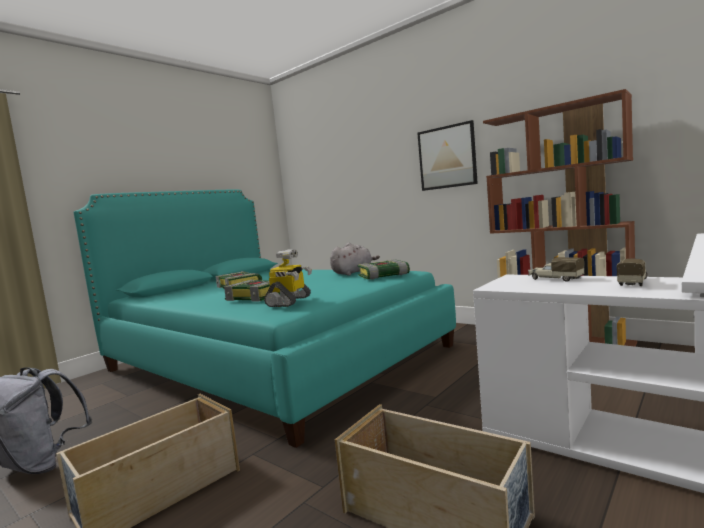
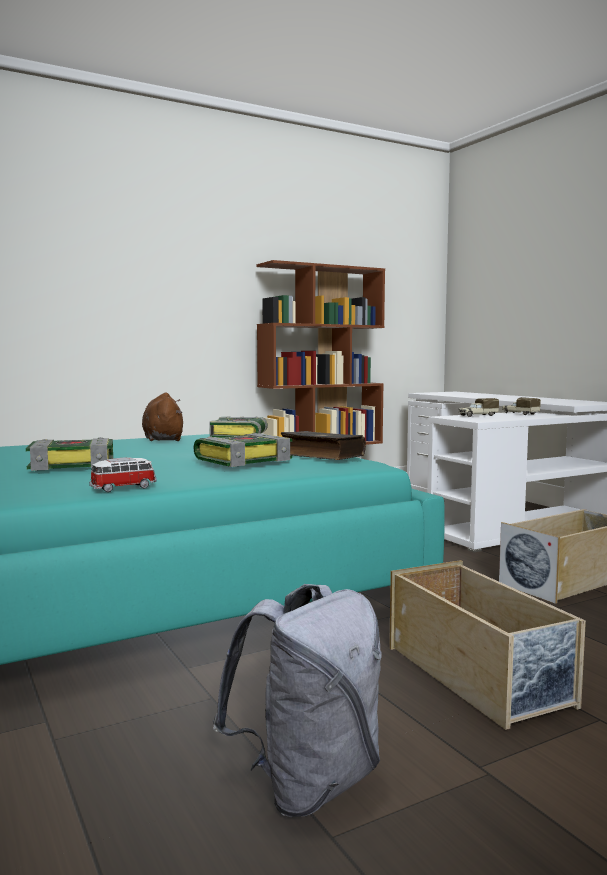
camera: 70 degrees left, 0 degrees up
toy robot [264,249,312,307] -> book [281,431,366,460]
grey plush toy [330,243,380,276] -> brown plush toy [142,393,183,441]
picture [417,120,478,191] -> none
none -> toy car [89,457,157,492]

